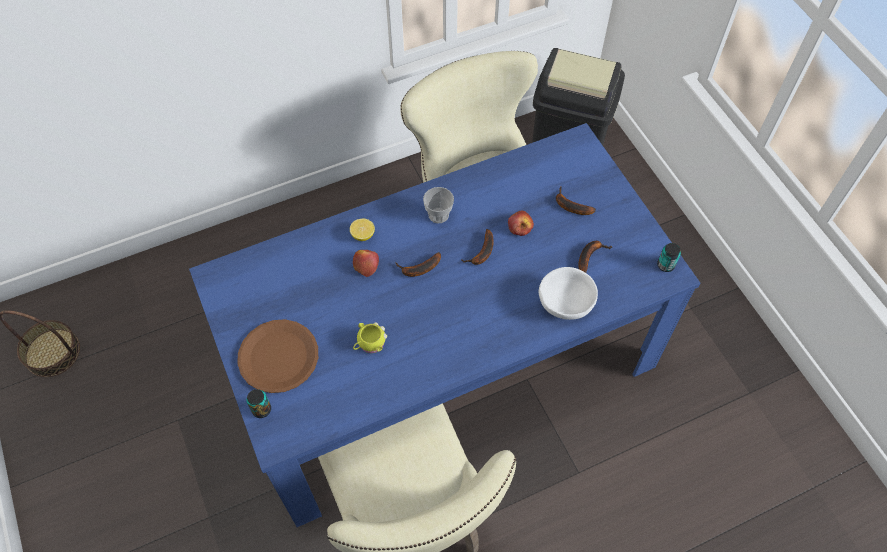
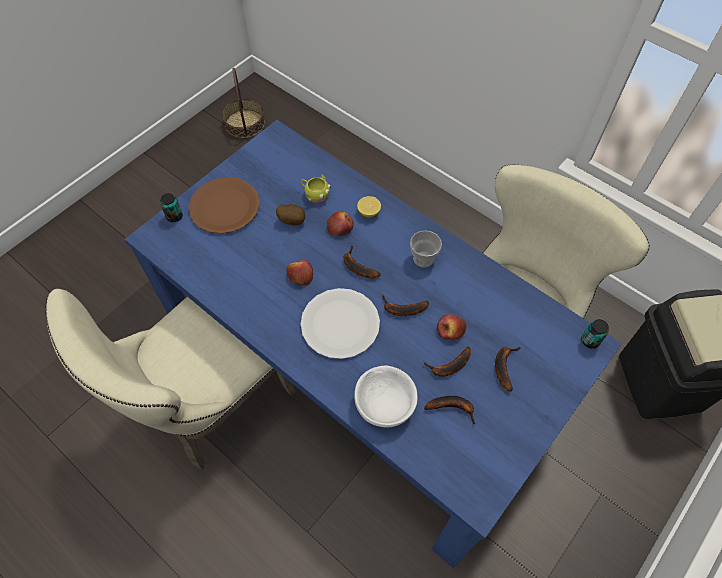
camera: 65 degrees right, 0 degrees up
yellow mug [353,322,387,353] -> yellow mug moved to [301,174,331,203]
can [657,243,681,272] -> can moved to [581,319,609,349]
none -> potato [276,204,305,225]
none -> apple [286,260,313,286]
none -> white plate [301,288,380,359]
none -> banana [424,347,471,377]

